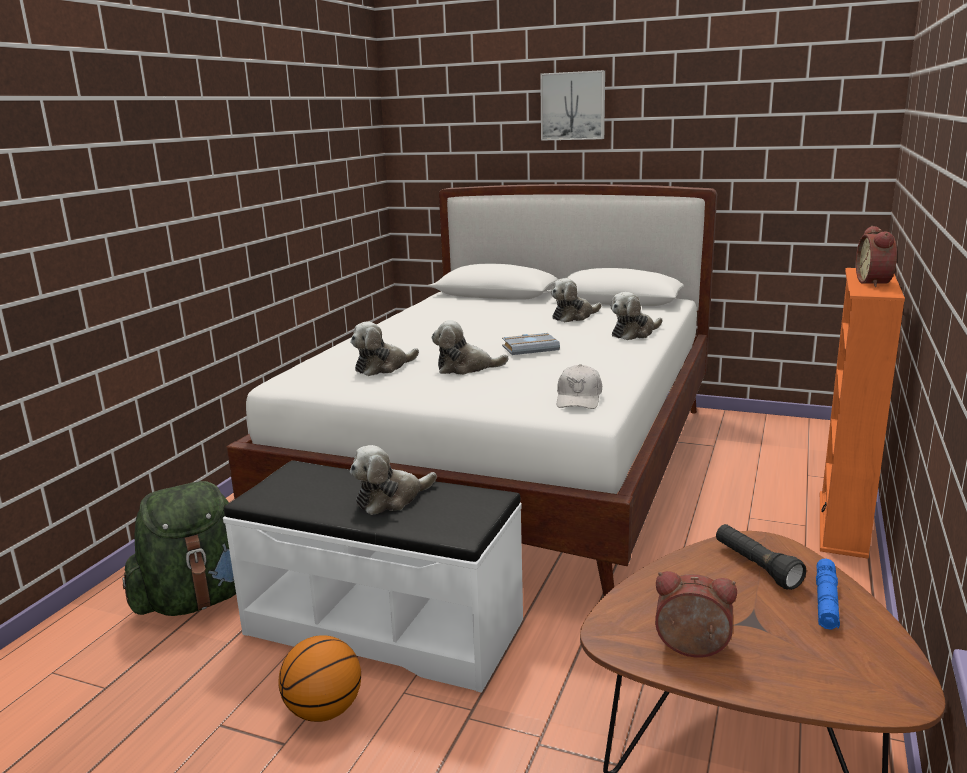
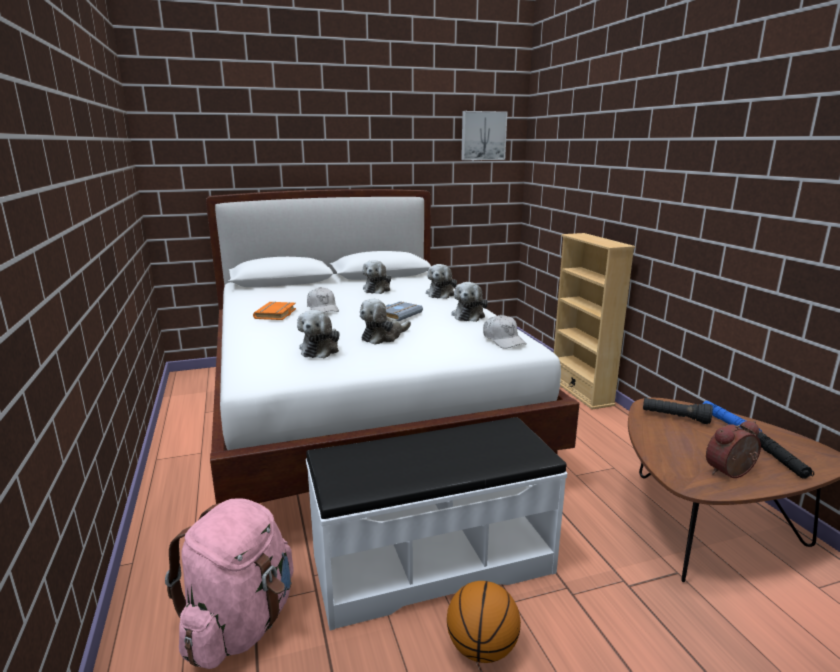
camera: 40 degrees left, 0 degrees up
green backpack [123,481,236,616] -> pink backpack [165,498,294,669]
plush toy [350,445,437,515] -> plush toy moved to [451,282,488,322]
picture [540,70,605,141] -> picture moved to [461,111,508,160]
orange bookcase [820,268,905,559] -> beige bookcase [554,233,635,410]
alarm clock [856,226,897,287] -> none
none -> orange book [253,302,296,320]
none -> white cap [307,287,339,313]
none -> black flashlight [757,432,814,479]

